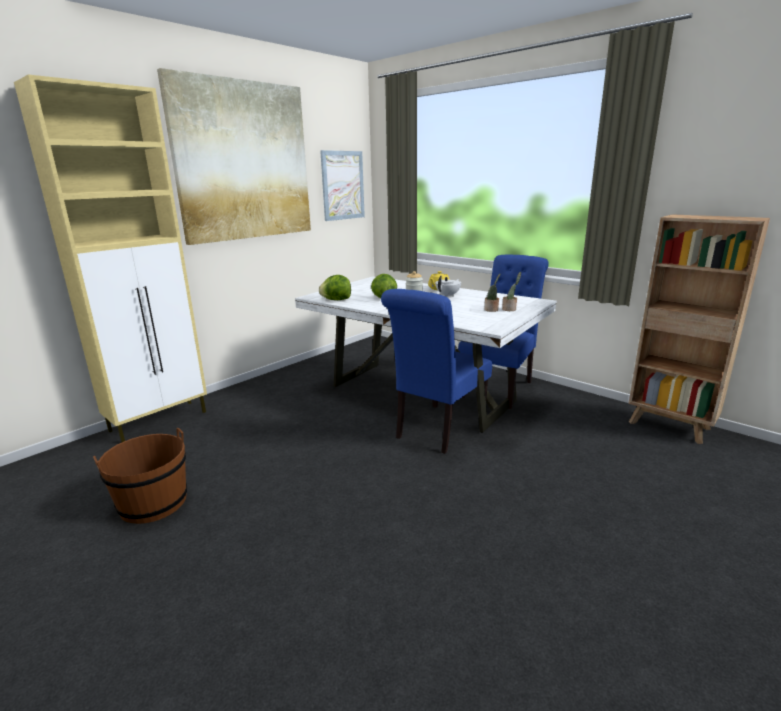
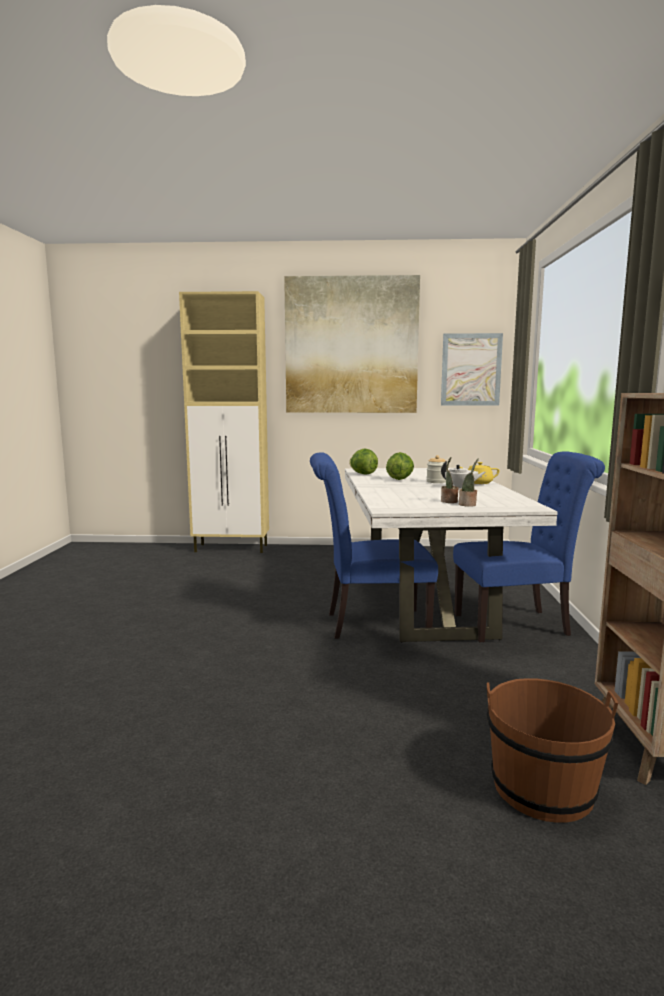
camera: 50 degrees right, 10 degrees down
brown bucket [93,428,187,524] -> brown bucket moved to [487,678,618,823]

